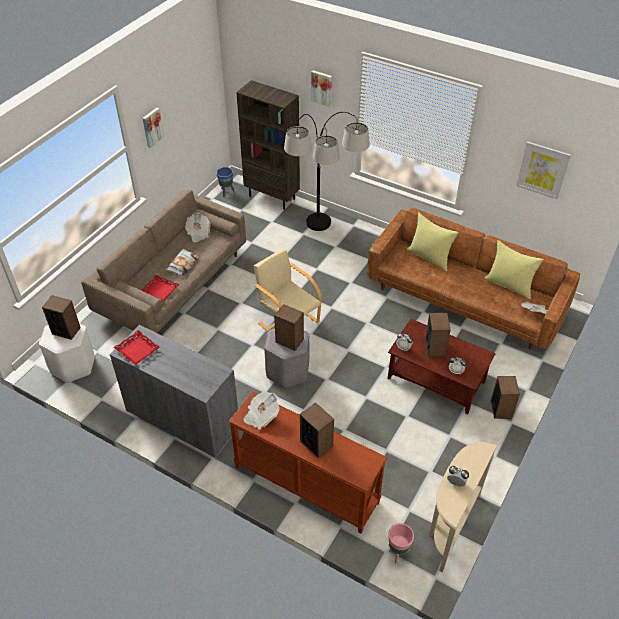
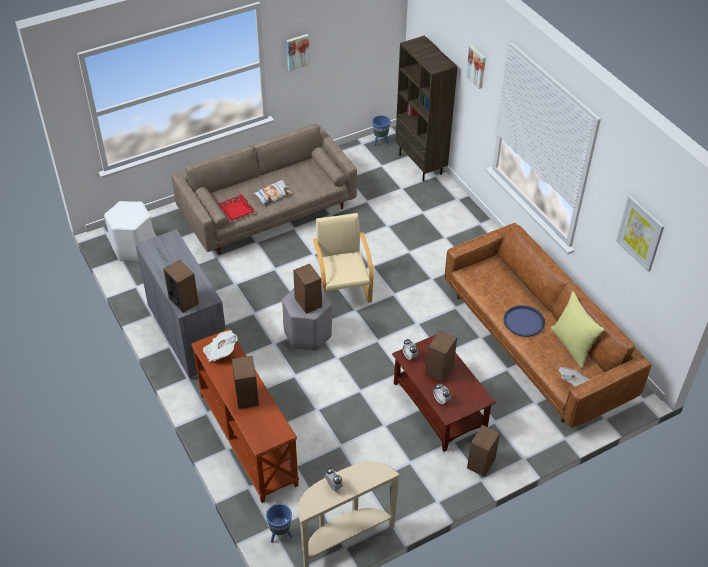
camera: 30 degrees right, 0 degrees up
speaker [42,295,81,340] -> speaker moved to [163,260,199,313]
red tray [114,330,160,365] -> none
newspaper [185,213,211,242] -> none
floor lamp [284,112,370,231] -> none
pink planter [388,523,414,564] -> blue planter [266,504,292,543]
yellow pillow [406,213,459,271] -> none
none -> blue tray [504,305,545,337]

